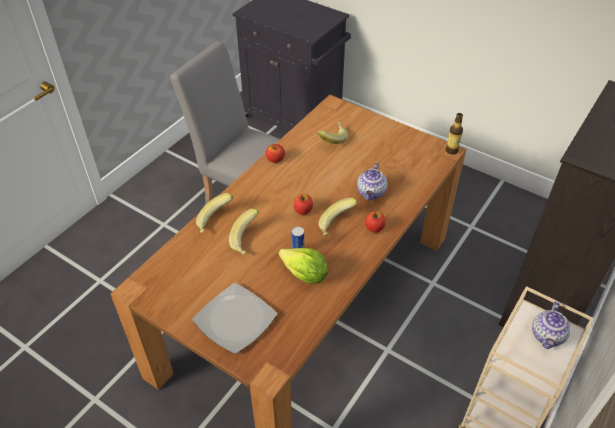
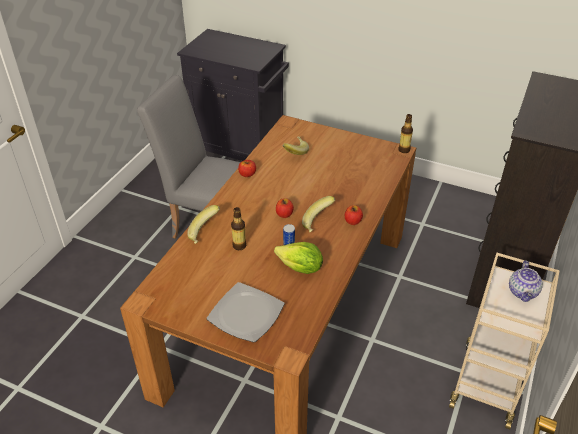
camera: 10 degrees left, 5 degrees down
banana [229,209,259,255] -> bottle [231,207,246,250]
teapot [357,163,387,201] -> none

